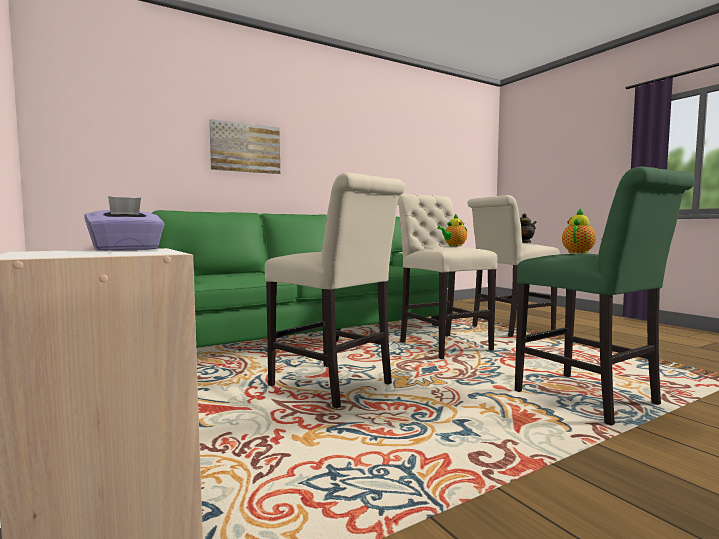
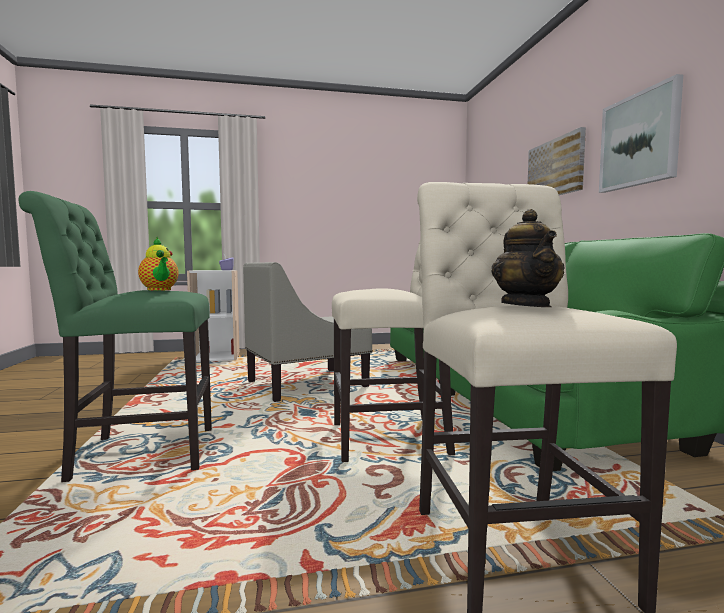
camera: 110 degrees right, 0 degrees up
beige stool [265,173,405,408] -> grey armchair [243,262,373,402]
teapot [437,214,467,246] -> none
none -> picture [599,74,683,193]

